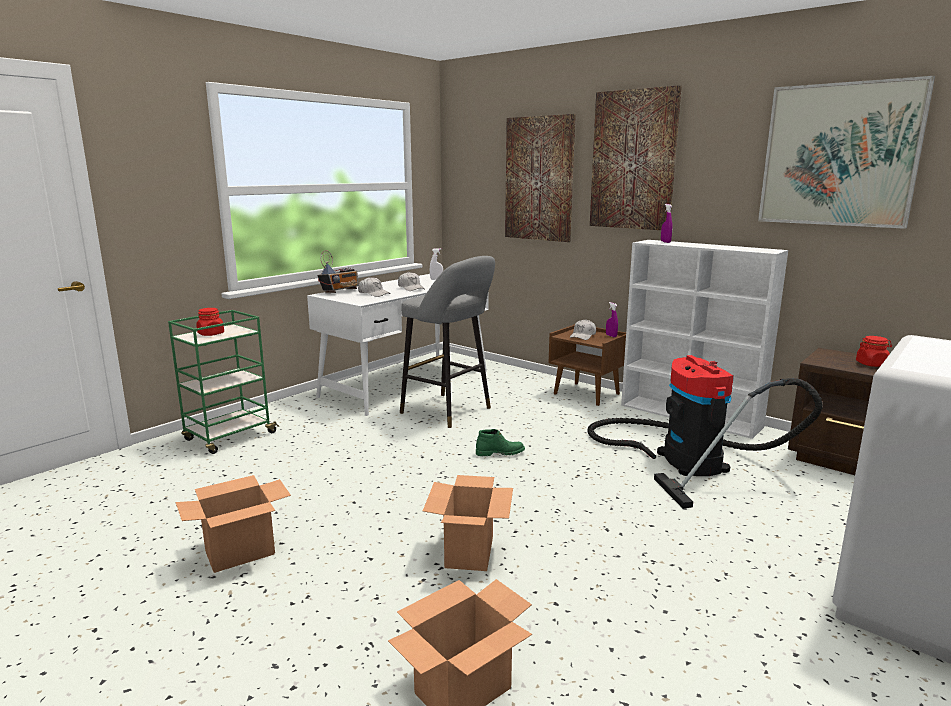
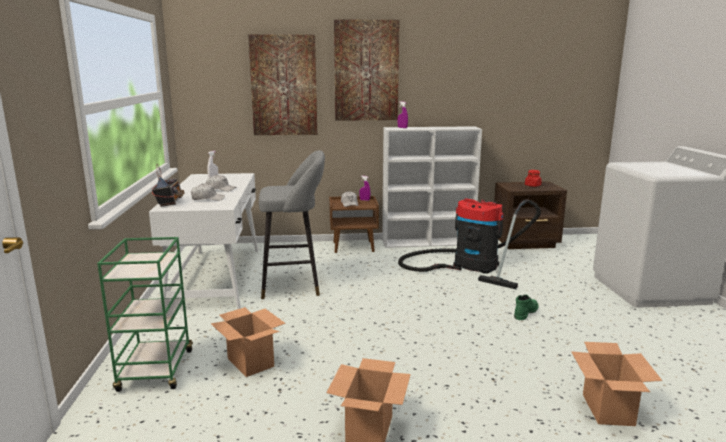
camera: 45 degrees left, 0 degrees up
red jar [196,308,224,336] -> none
cardboard box [423,475,513,571] -> cardboard box moved to [211,307,286,377]
green boot [476,429,525,456] -> green boot moved to [514,295,538,320]
picture [758,76,935,229] -> none

